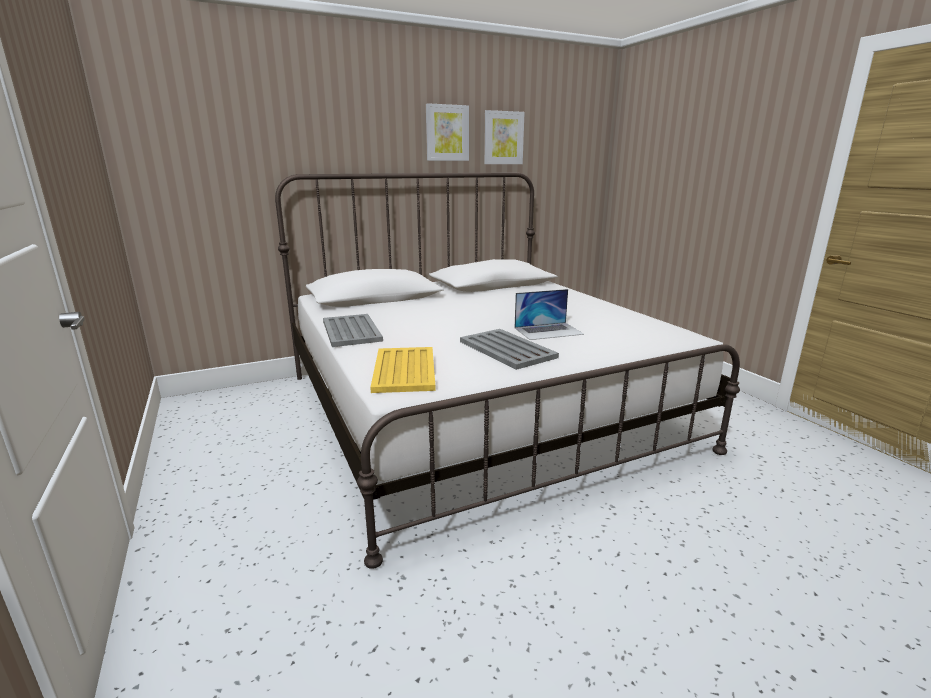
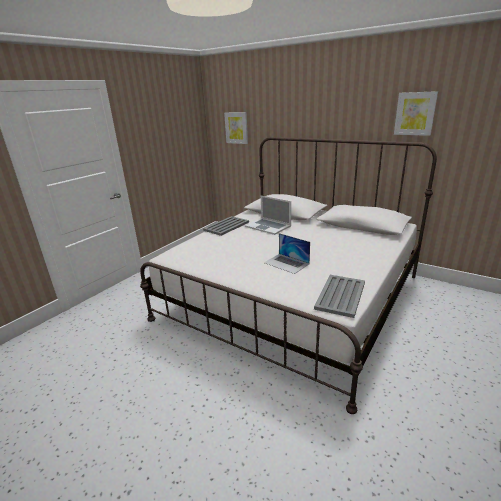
camera: 60 degrees right, 5 degrees up
yellow tray [370,347,436,393] -> none
picture [426,103,469,161] -> picture moved to [224,112,248,144]
grey tray [460,329,559,370] -> grey tray moved to [314,275,365,318]
none -> laptop [245,196,291,235]

